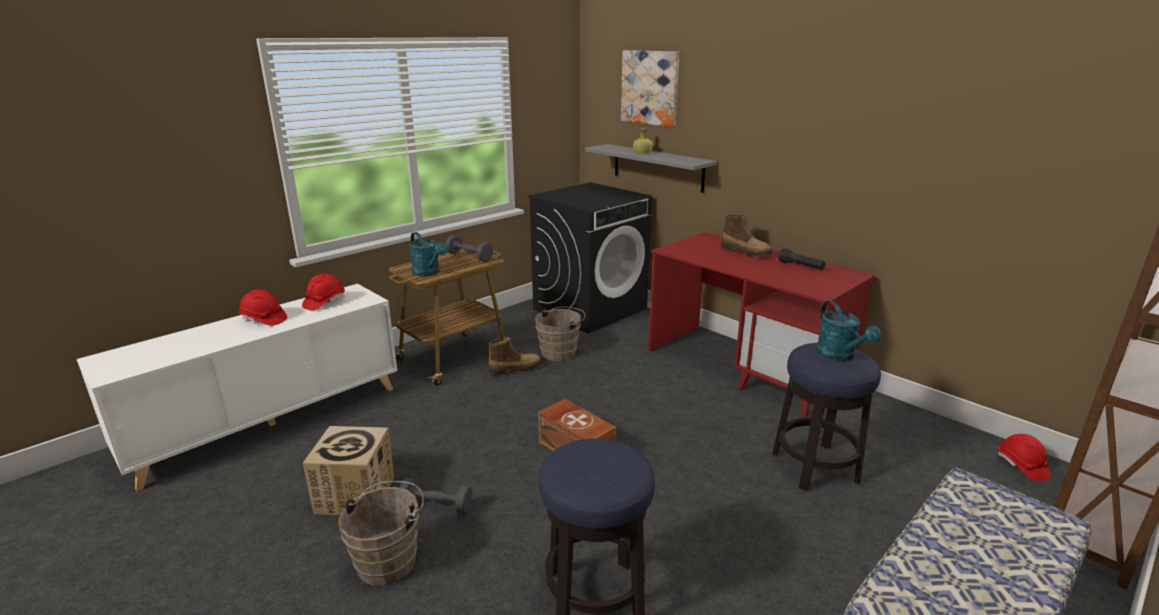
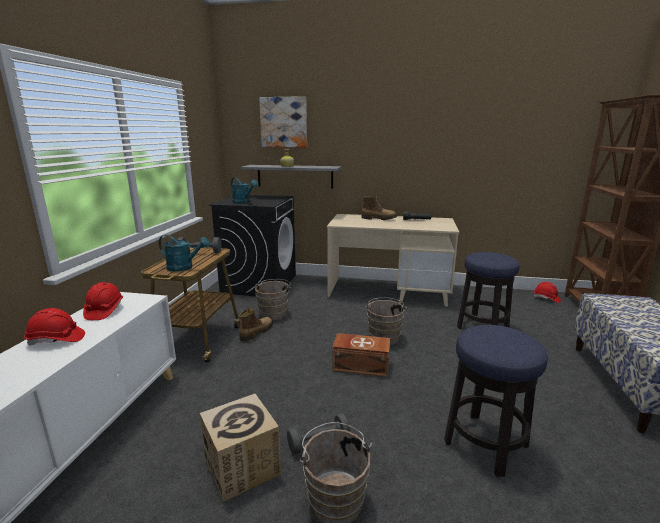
camera: 35 degrees left, 5 degrees down
red desk [648,232,875,418] -> beige desk [327,214,459,307]
turquoise watering can [816,301,881,362] -> turquoise watering can moved to [231,178,258,204]
none -> brown bucket [365,297,407,345]

